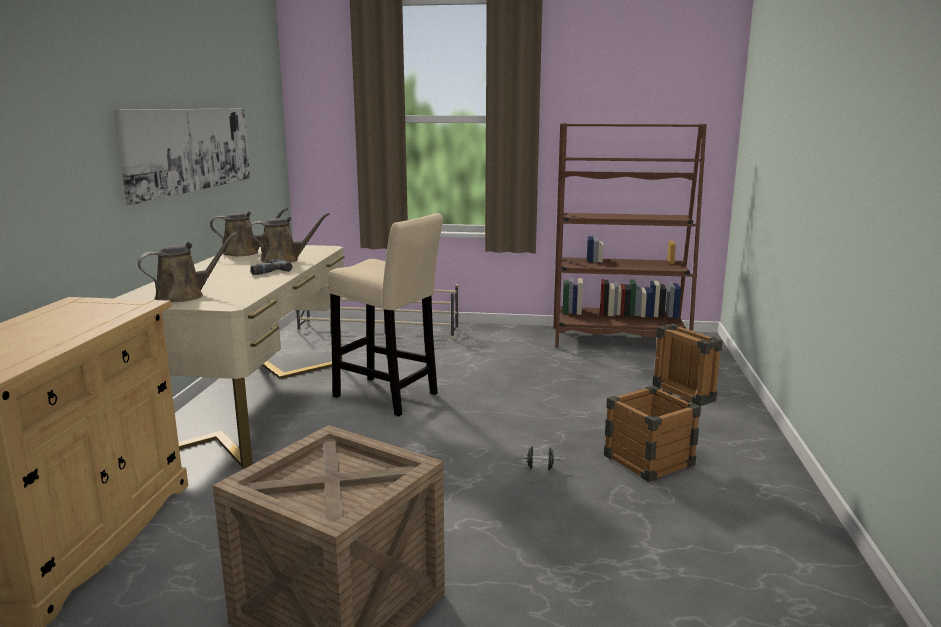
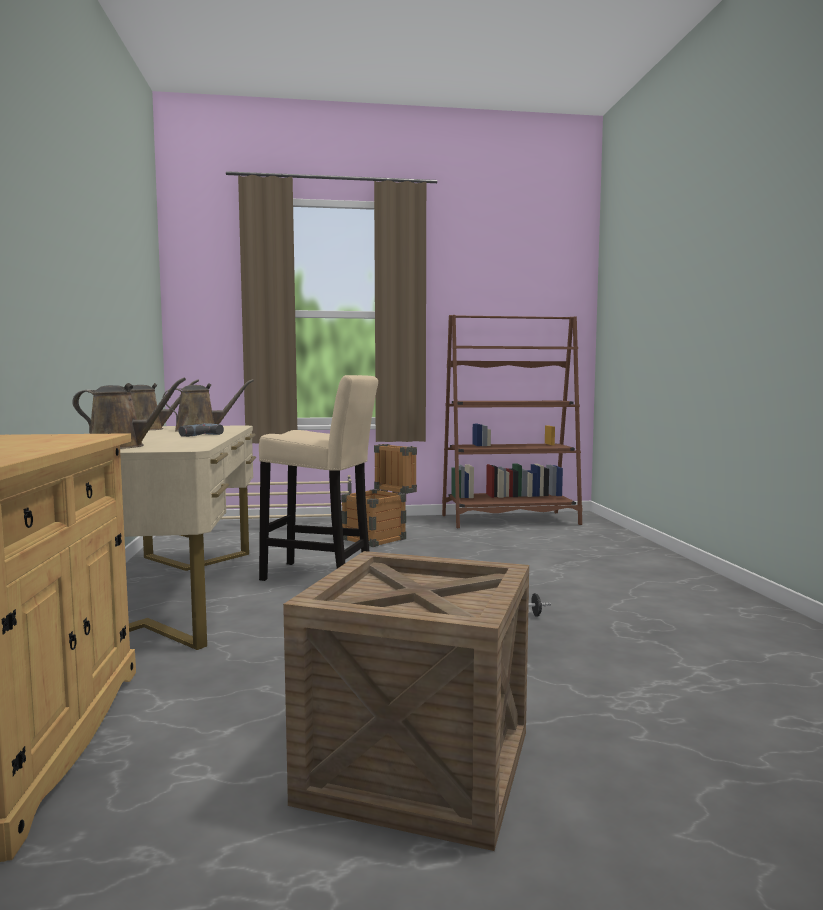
camera: 15 degrees left, 10 degrees down
picture [113,109,250,205] -> none
brown watering can [138,232,237,302] -> brown watering can turned 60 degrees clockwise [72,378,186,449]
crate [604,324,723,482] -> crate moved to [341,444,417,547]

